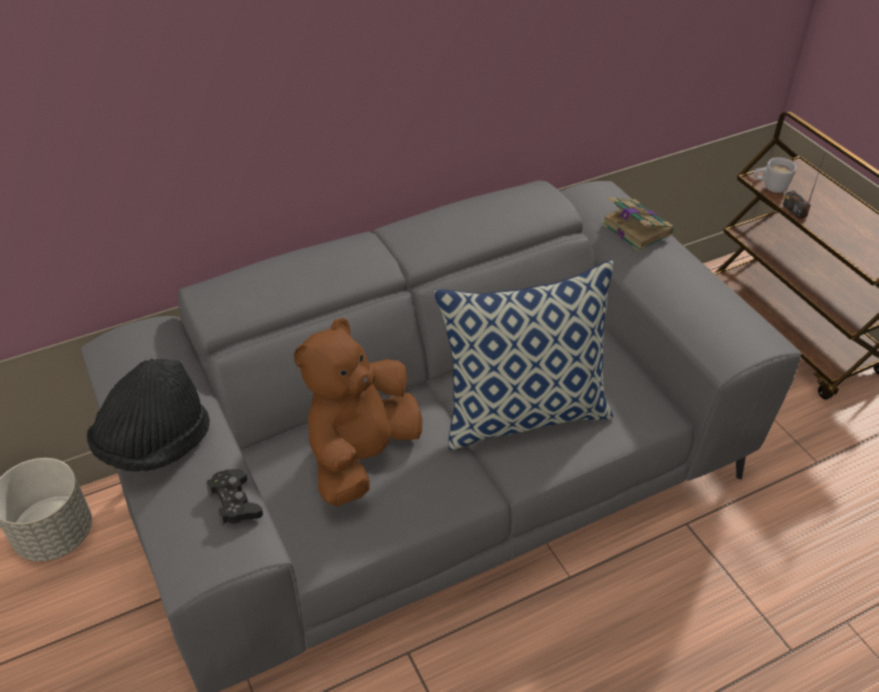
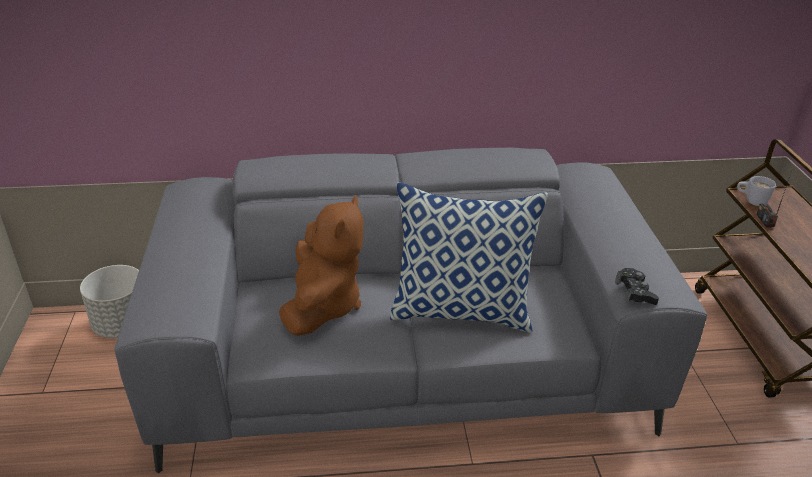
camera: 20 degrees right, 10 degrees down
black hat [87,359,210,471] -> none
black game controller [206,469,263,527] -> black game controller moved to [615,268,659,305]
brown plush toy [294,318,423,506] -> brown plush toy turned 135 degrees clockwise [279,195,363,336]
book [602,197,674,251] -> none

